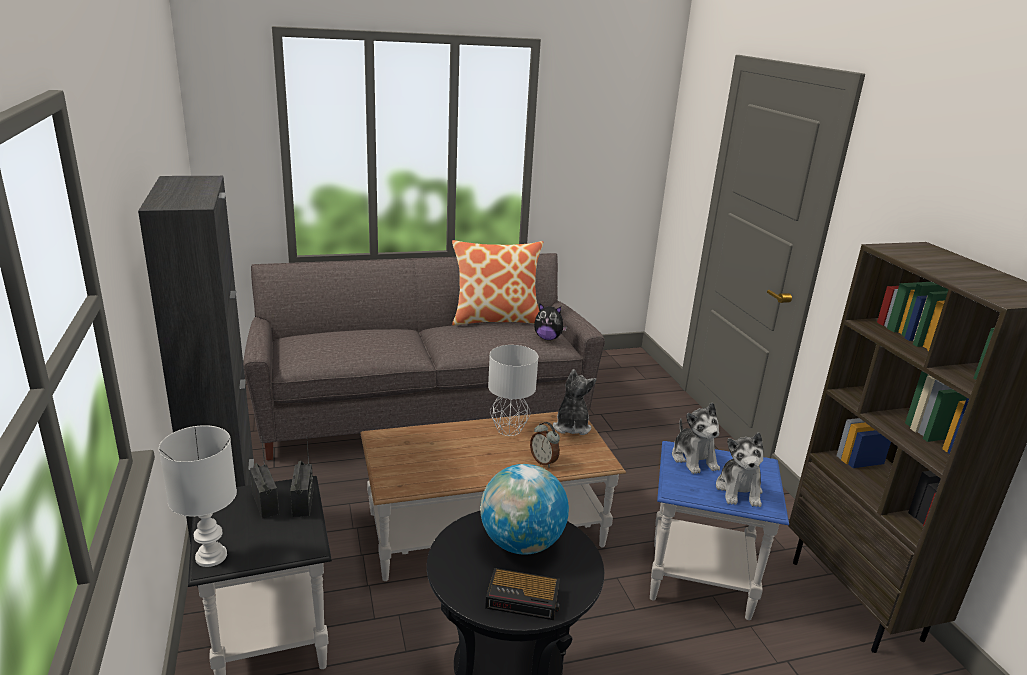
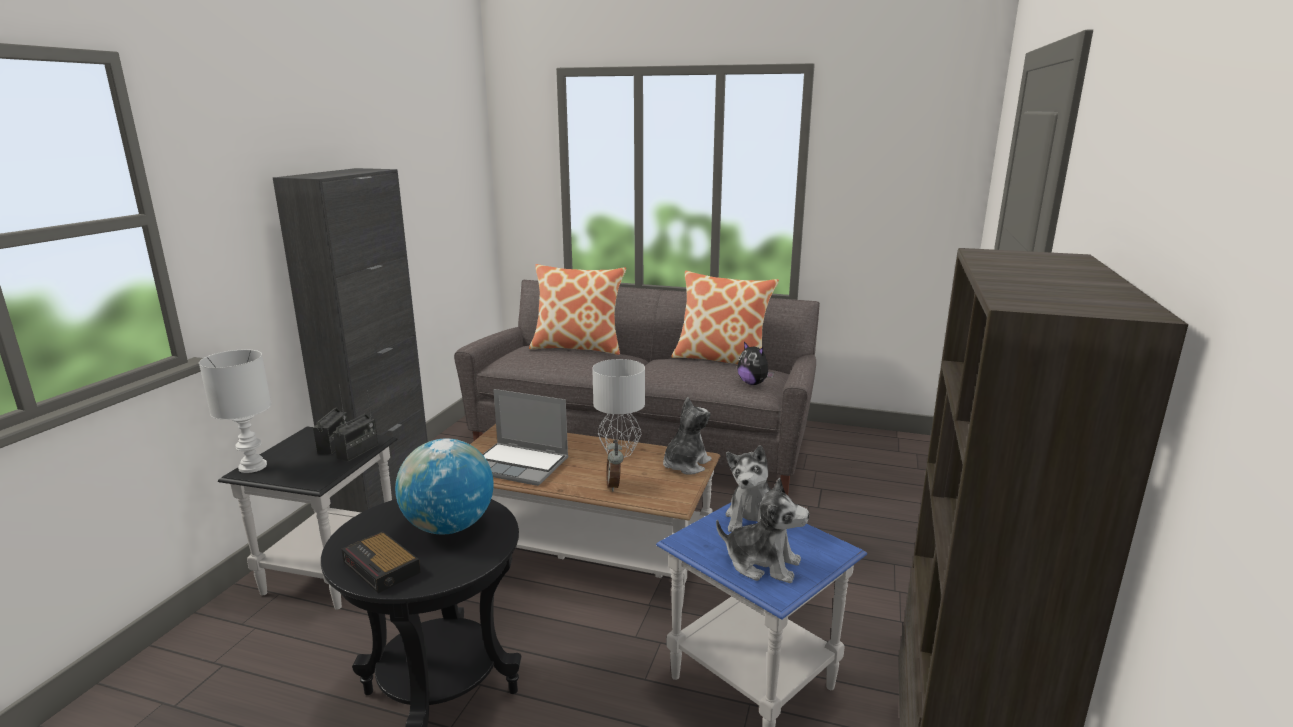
camera: 35 degrees right, 5 degrees down
plush toy [716,432,763,507] -> plush toy turned 105 degrees counterclockwise [716,478,809,583]
none -> laptop [482,389,569,486]
none -> pillow [529,264,626,355]

